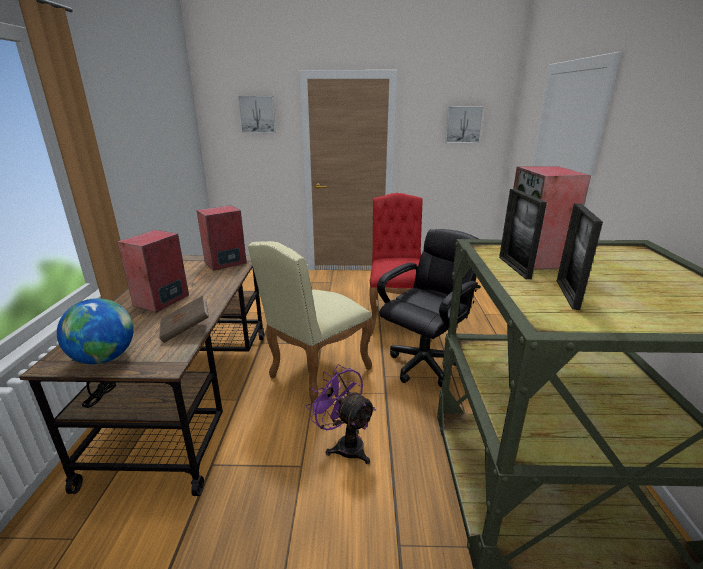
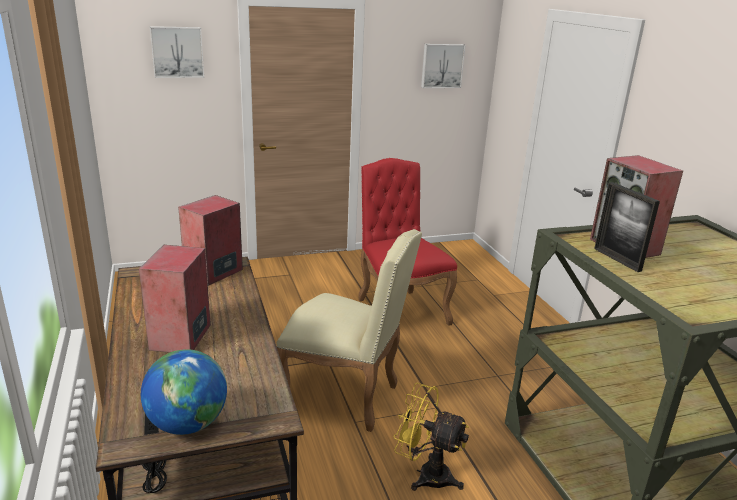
camera: 20 degrees left, 0 degrees up
brown book [159,296,209,343] -> none
beige chair [248,241,372,403] -> beige chair turned 90 degrees counterclockwise [276,229,422,432]
purple fan [306,364,376,464] -> yellow fan [394,383,469,491]
black office chair [377,229,481,388] -> none
picture frame [557,203,603,310] -> none

